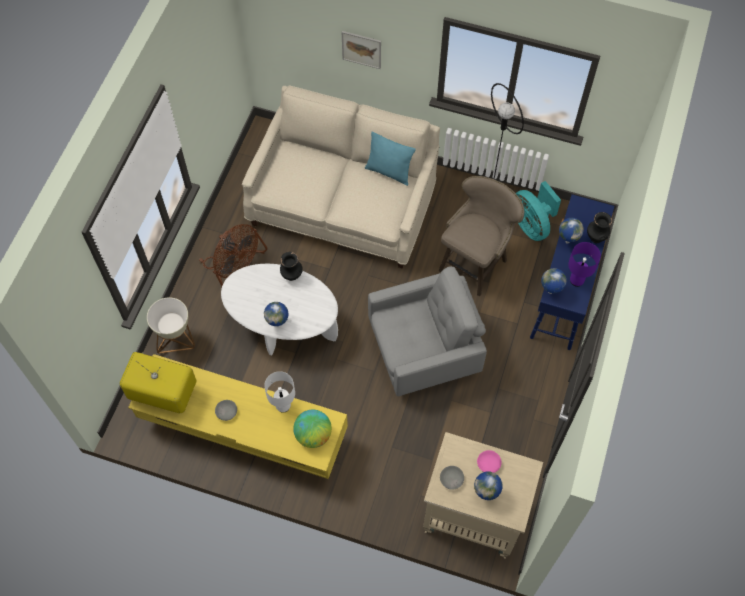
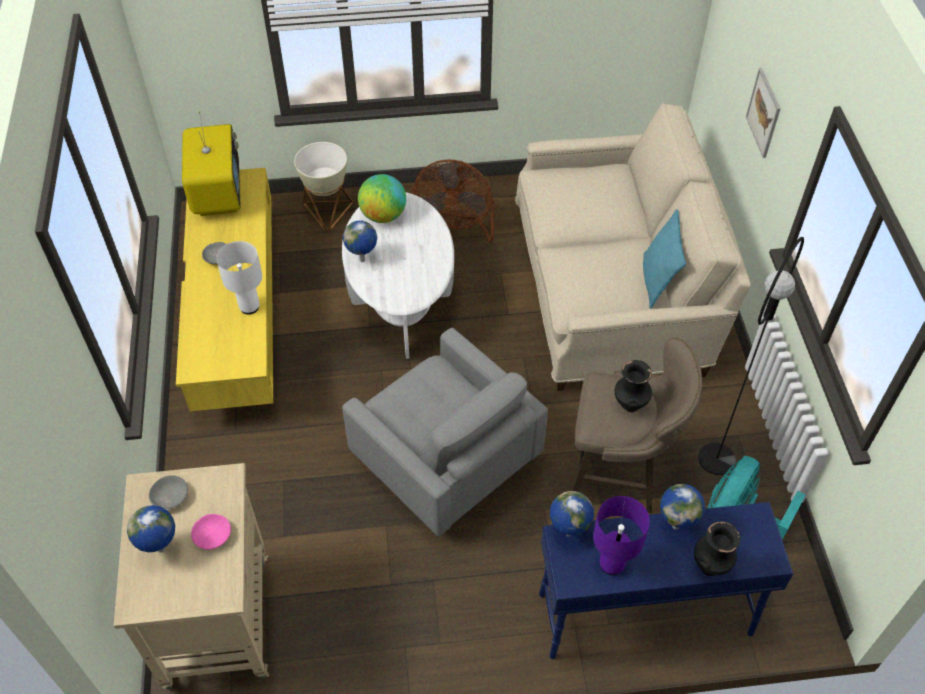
camera: 65 degrees right, 10 degrees down
black vase [280,252,303,281] -> black vase moved to [614,360,652,412]
globe [293,410,332,448] -> globe moved to [358,174,406,223]

